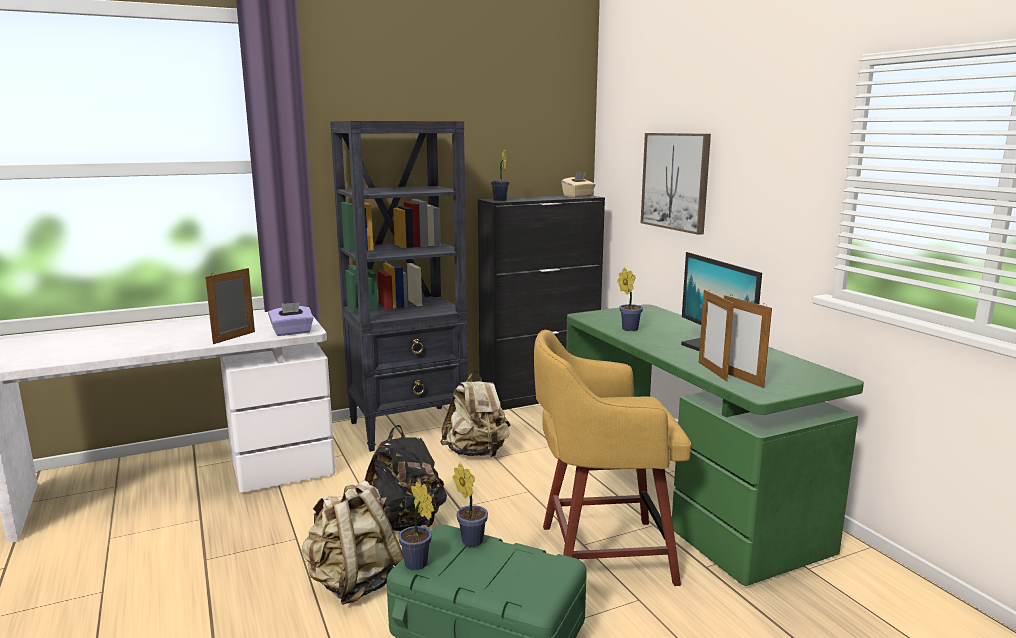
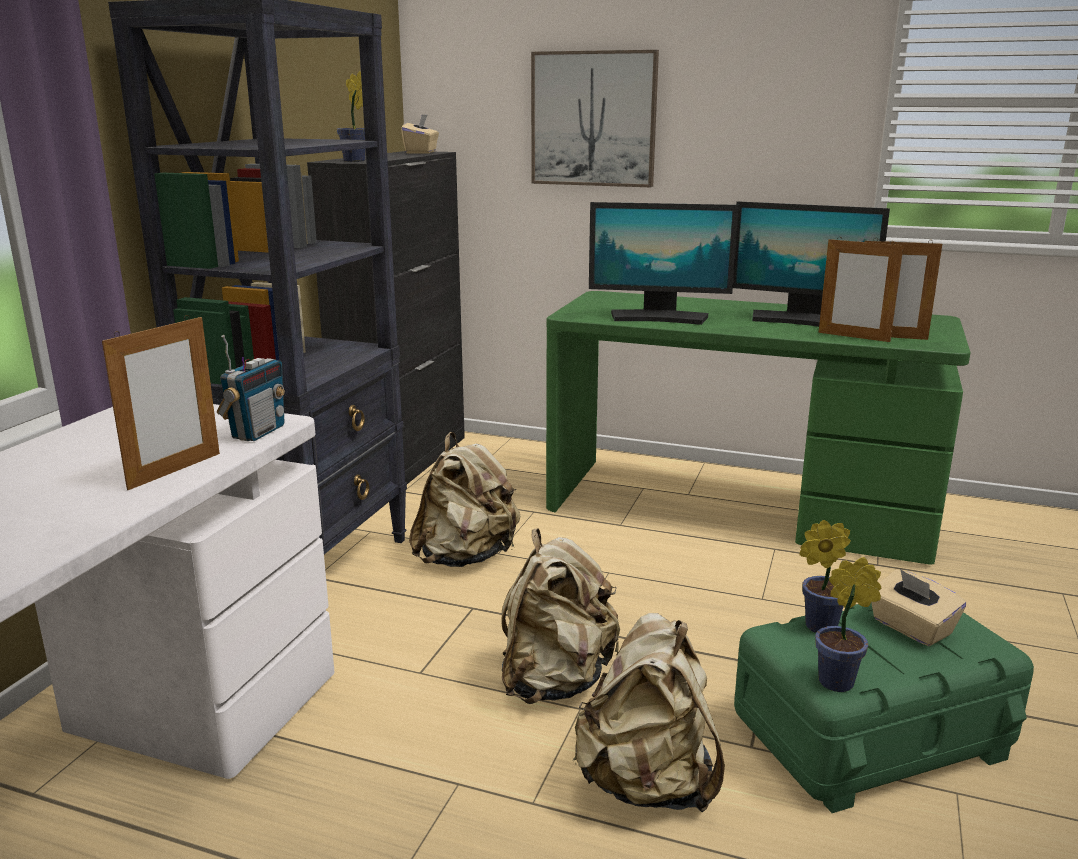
camera: 45 degrees left, 5 degrees up
picture frame [205,267,255,344] -> picture frame turned 135 degrees counterclockwise [102,315,220,490]
purple tissue box [268,302,313,336] -> radio [217,335,284,441]
black backpack [364,425,447,531] -> beige backpack [502,528,620,704]
yellow stool [534,330,691,586] -> none
potted plant [617,268,643,331] -> monitor [589,202,739,325]
none -> beige tissue box [871,569,966,646]

